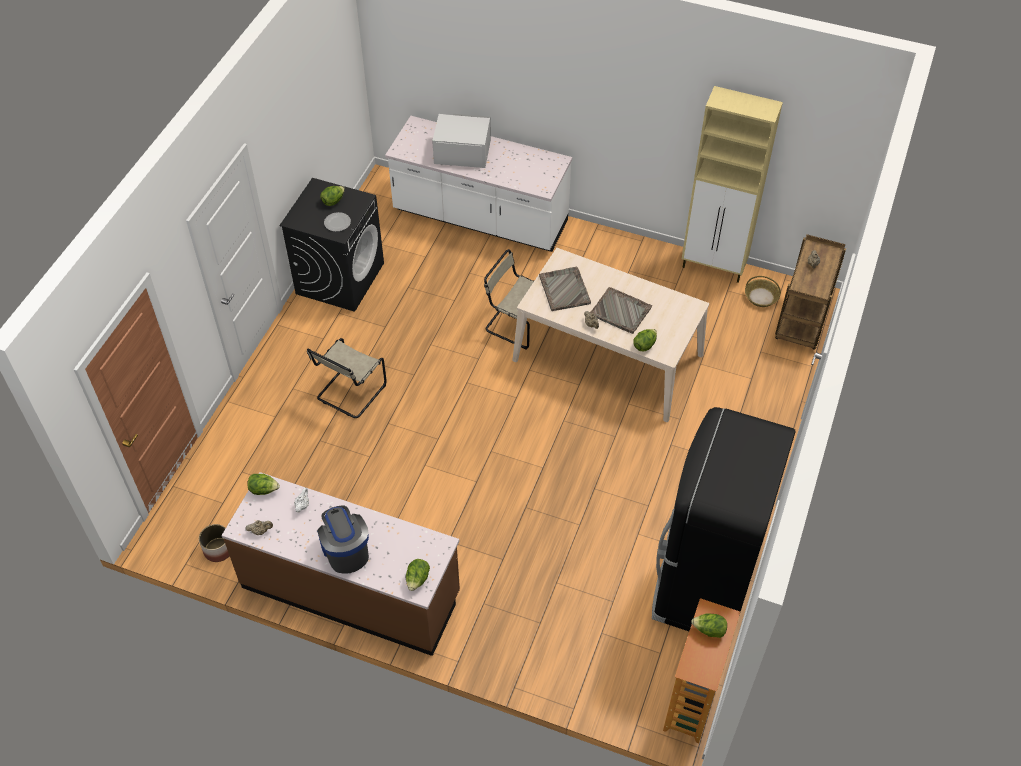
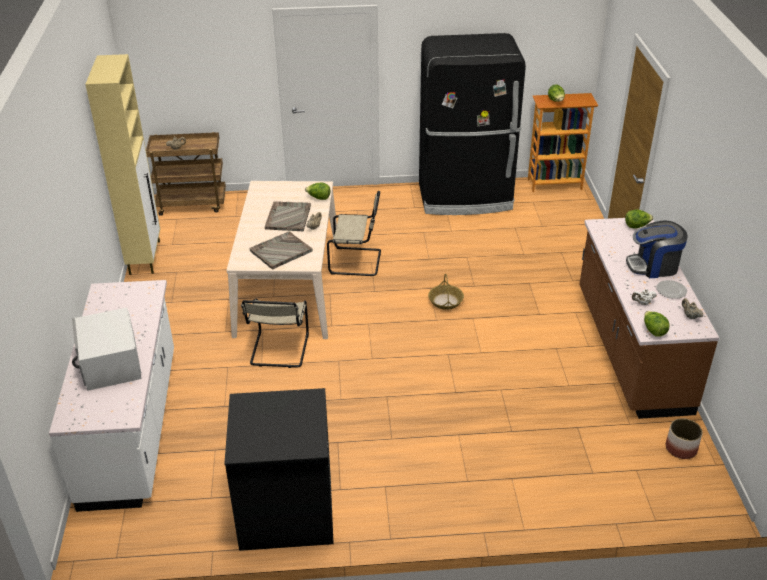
camera: 115 degrees left, 15 degrees down
beige chair [307,338,387,418] -> beige chair moved to [327,191,381,276]
coffee machine [317,506,369,573] -> coffee machine turned 45 degrees clockwise [626,221,688,278]
lettuce [320,186,345,206] -> none
plate [324,212,351,232] -> plate moved to [656,280,687,299]
basket [745,276,781,307] -> basket moved to [428,274,464,310]

